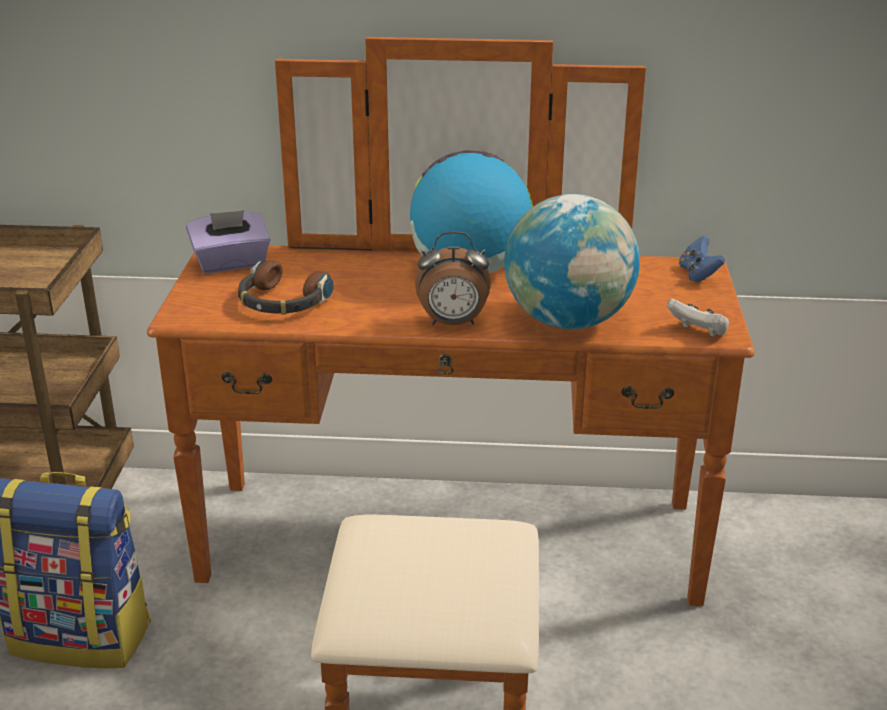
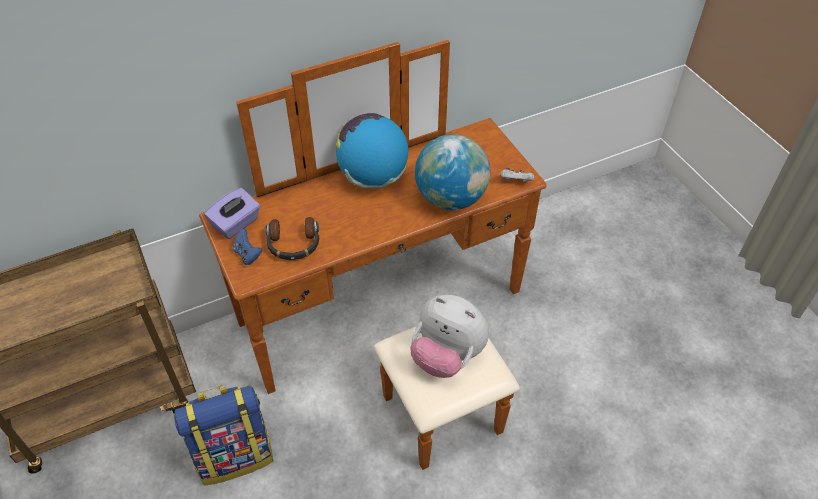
camera: 30 degrees left, 20 degrees up
alarm clock [415,231,491,325] -> none
blue game controller [679,235,725,282] -> blue game controller moved to [232,229,262,265]
none -> plush toy [410,295,489,378]

